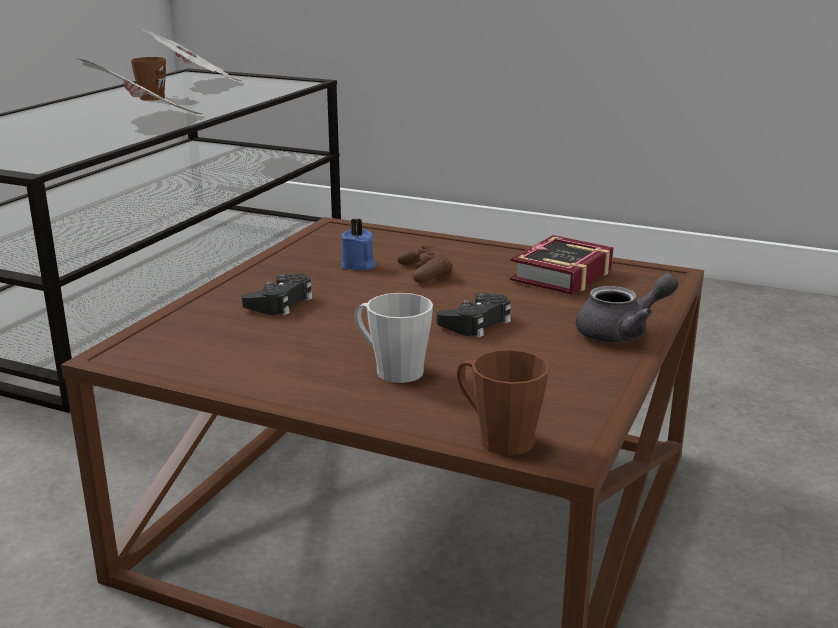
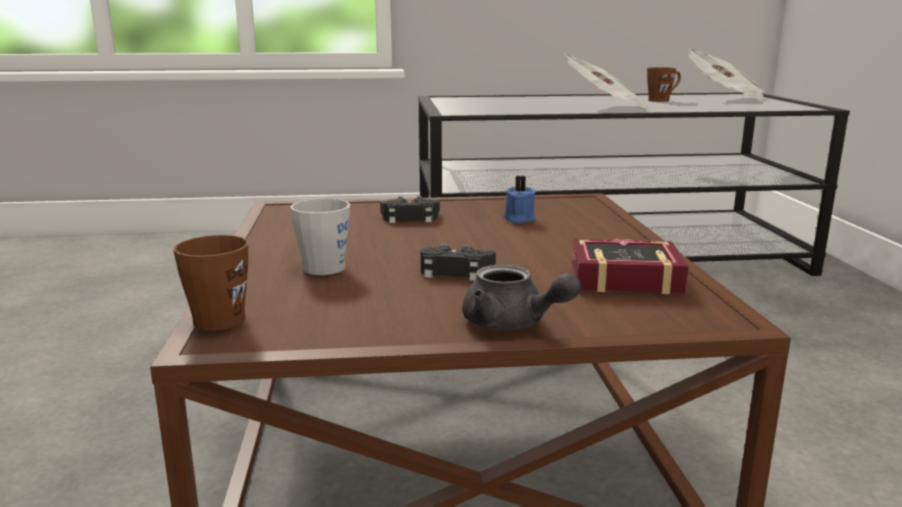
camera: 60 degrees right, 5 degrees down
brown game controller [397,244,453,283] -> none

